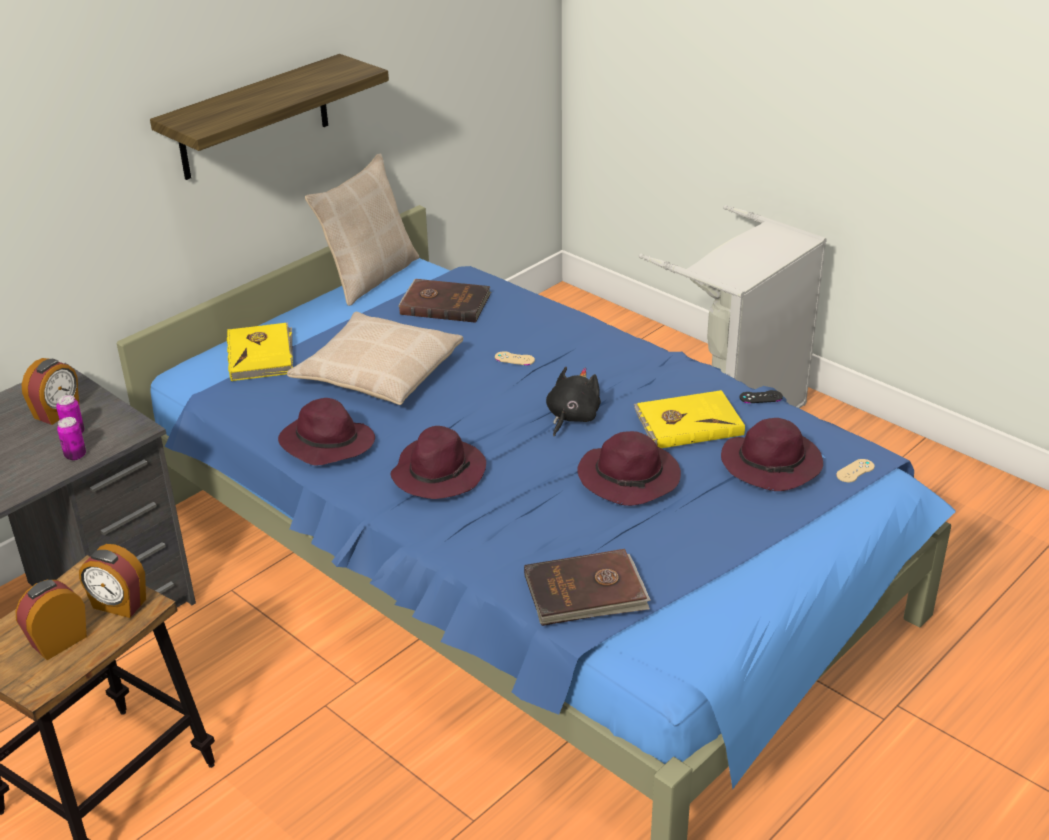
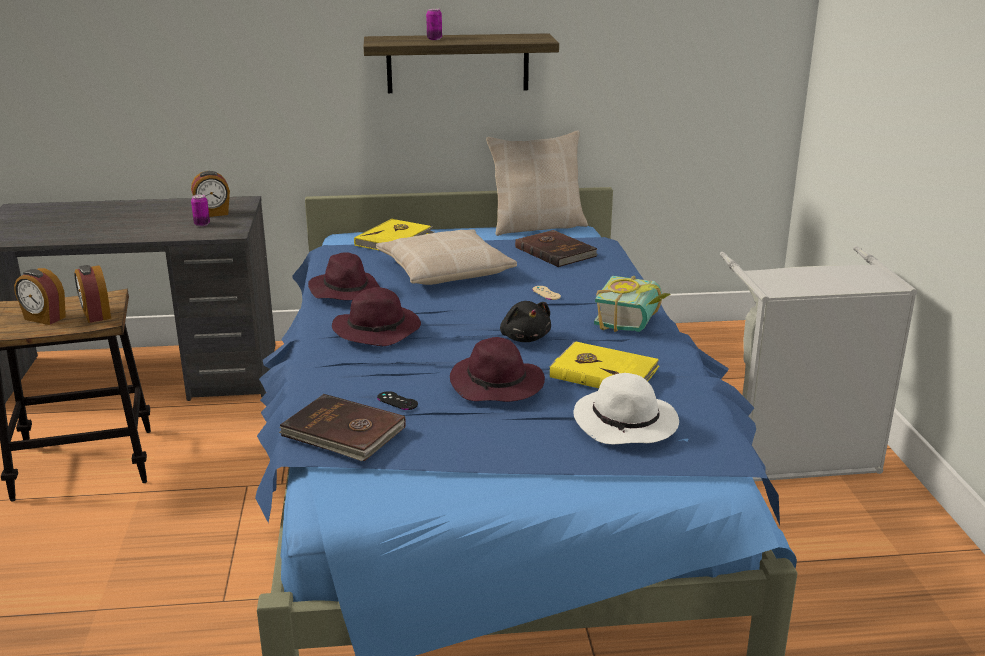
camera: 40 degrees right, 10 degrees down
alarm clock [16,580,87,660] -> alarm clock turned 150 degrees counterclockwise [14,268,66,325]
can [57,417,86,460] -> can moved to [426,8,442,40]
black plush toy [546,367,601,436] -> black plush toy turned 90 degrees clockwise [500,301,551,342]
purple hat [721,418,823,491] -> white hat [573,373,679,444]
black game controller [739,390,783,403] -> black game controller moved to [377,391,418,410]
beige game controller [836,459,874,482] -> none
none -> book [594,276,671,332]

